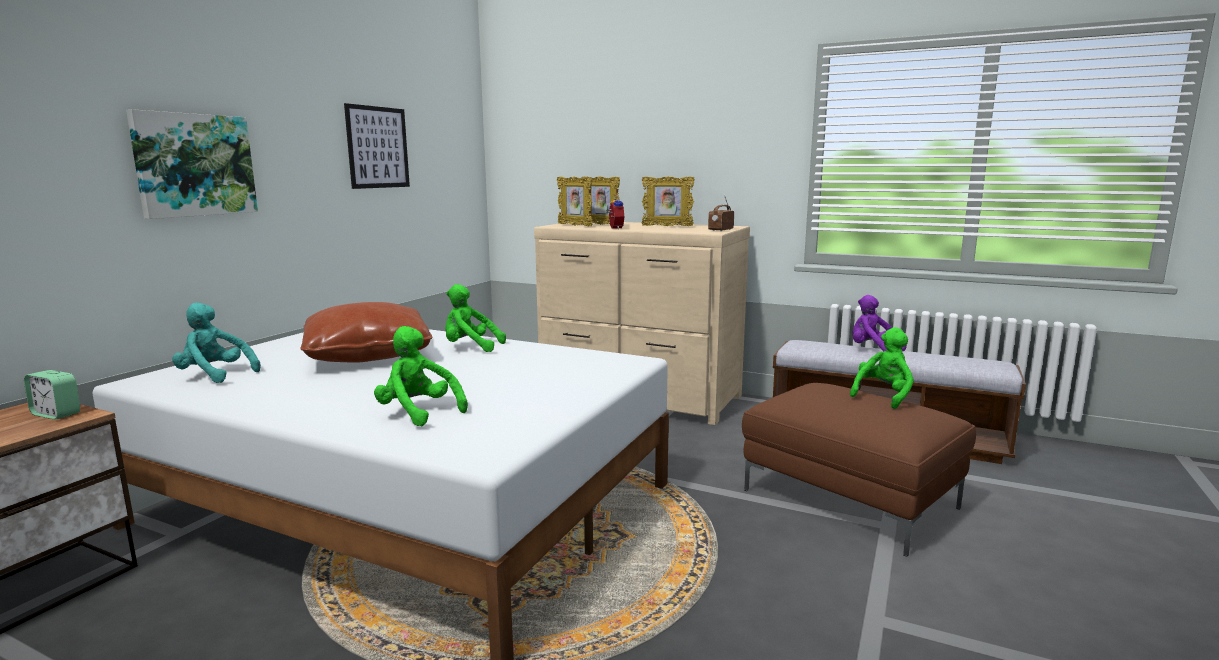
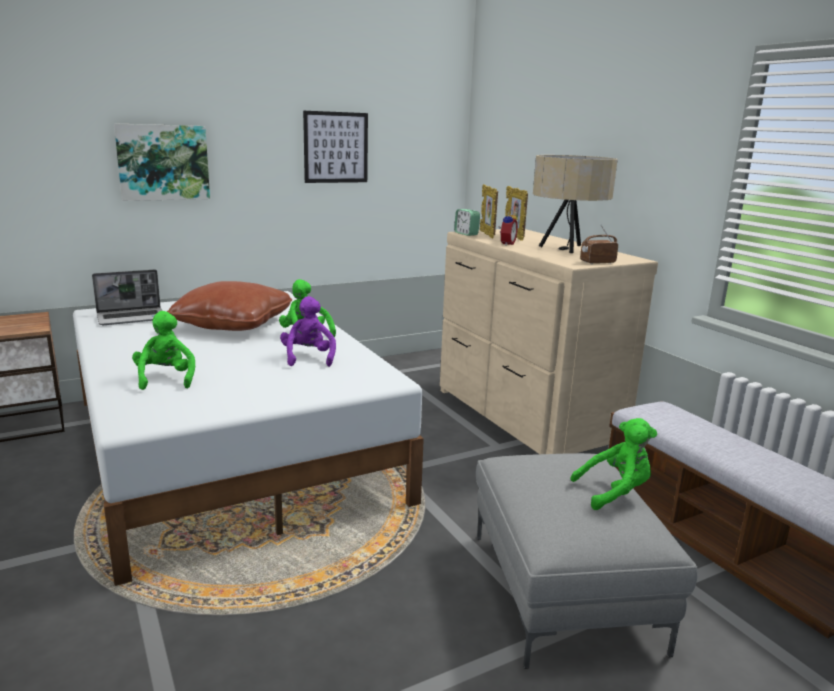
camera: 35 degrees right, 5 degrees up
alarm clock [24,370,80,419] -> alarm clock moved to [454,209,480,236]
turquoise plush toy [172,303,261,383] -> laptop [92,270,163,325]
picture frame [641,176,695,226] -> beige table lamp [533,155,618,253]
brown ottoman [742,383,976,557] -> grey ottoman [476,453,697,669]
purple plush toy [853,295,907,351] -> purple plush toy moved to [280,296,336,367]

